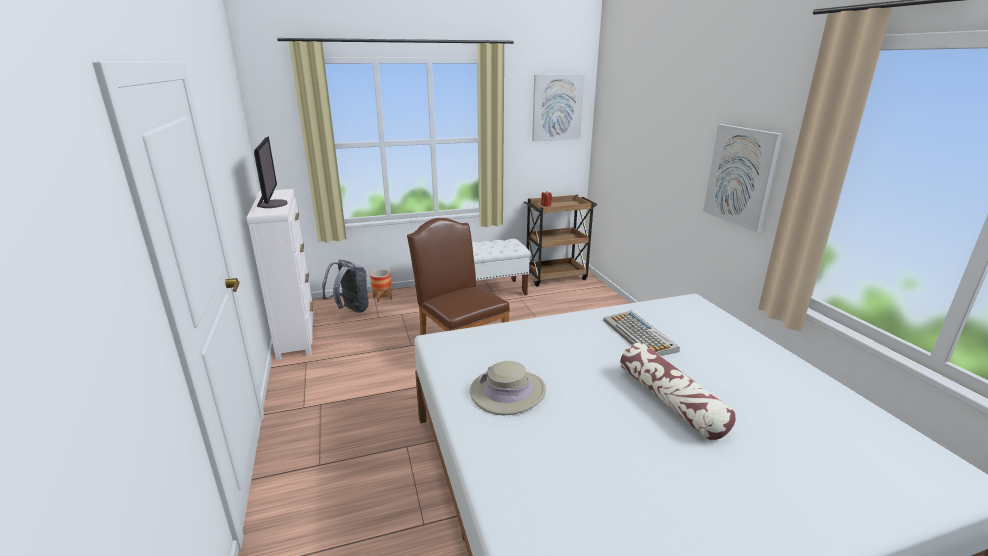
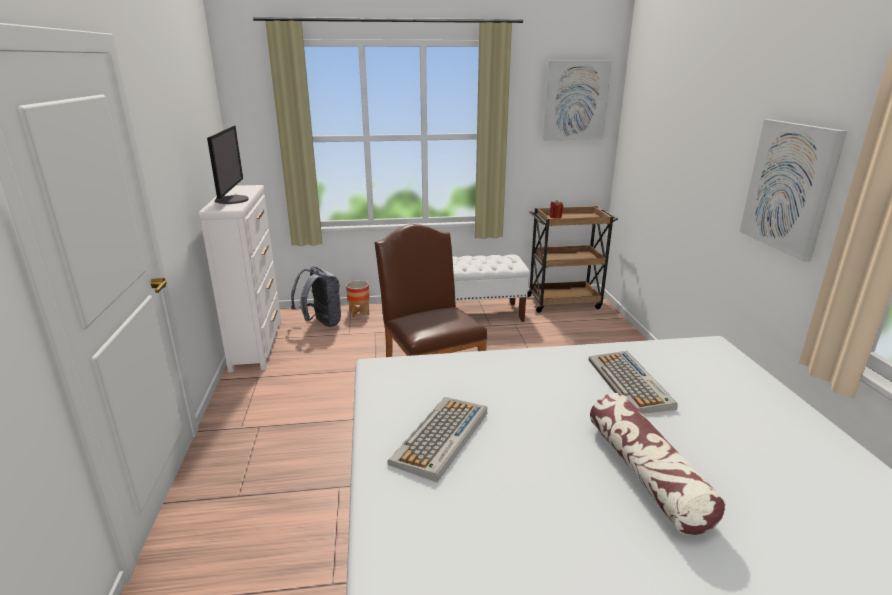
camera: 10 degrees right, 0 degrees up
beige hat [470,361,546,415] -> keyboard [388,397,487,482]

